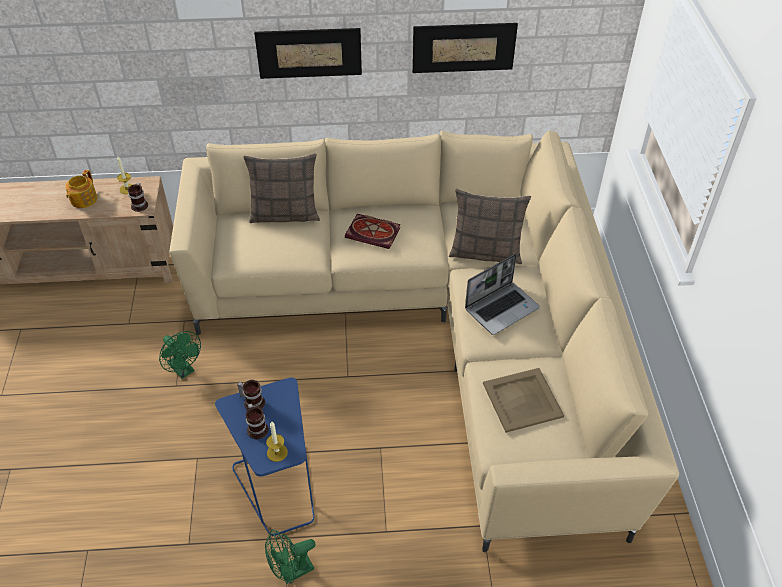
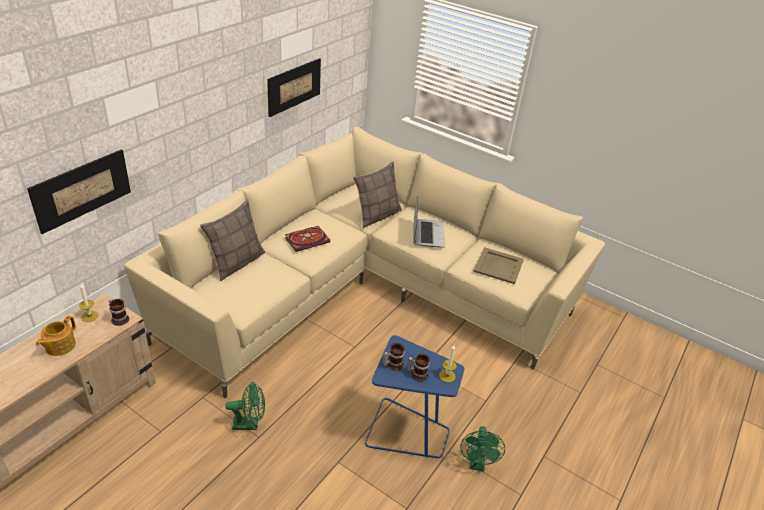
camera: 55 degrees left, 10 degrees down
teapot [65,170,97,208] -> teapot turned 60 degrees clockwise [36,316,76,356]
picture [254,28,362,79] -> picture moved to [27,149,131,234]

